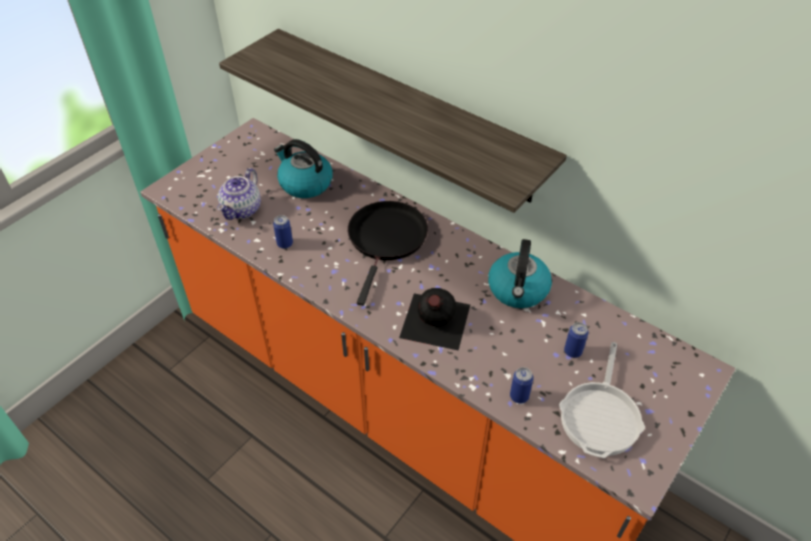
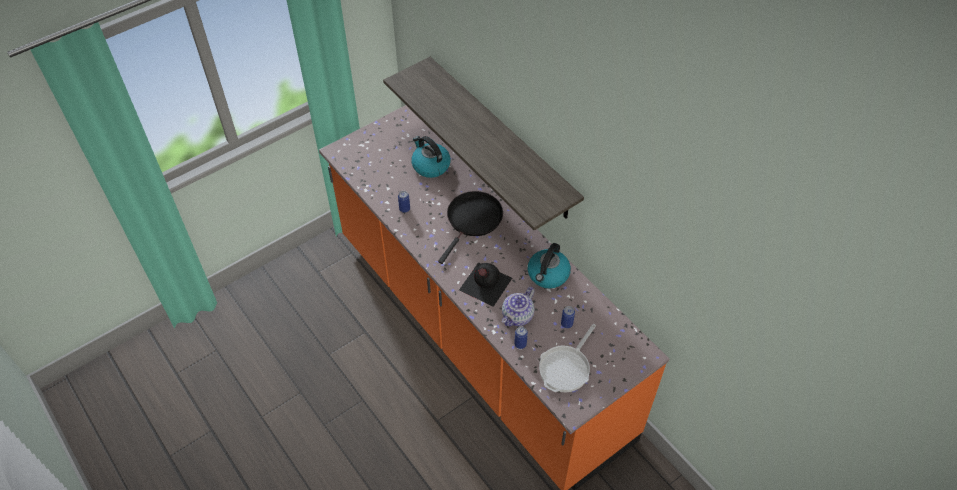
camera: 15 degrees right, 5 degrees up
teapot [217,168,261,220] -> teapot moved to [502,287,534,327]

